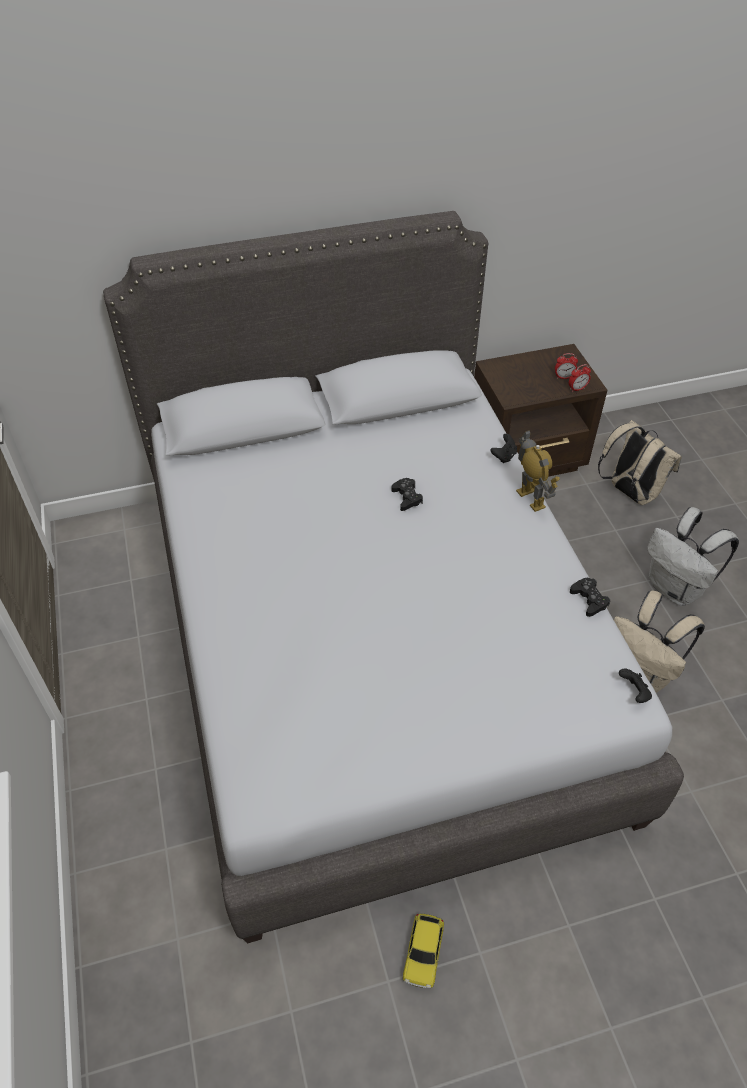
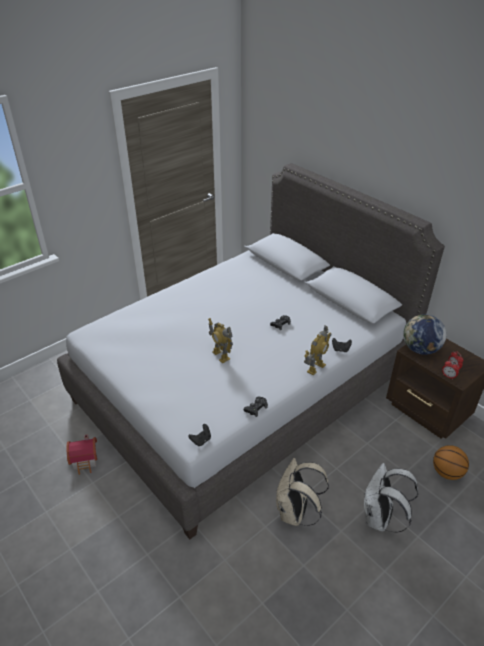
camera: 65 degrees right, 10 degrees down
toy car [403,913,444,988] -> toy house [66,435,97,475]
beige backpack [598,420,682,505] -> basketball [433,445,469,480]
none -> toy robot [208,318,233,363]
none -> globe [403,314,446,355]

